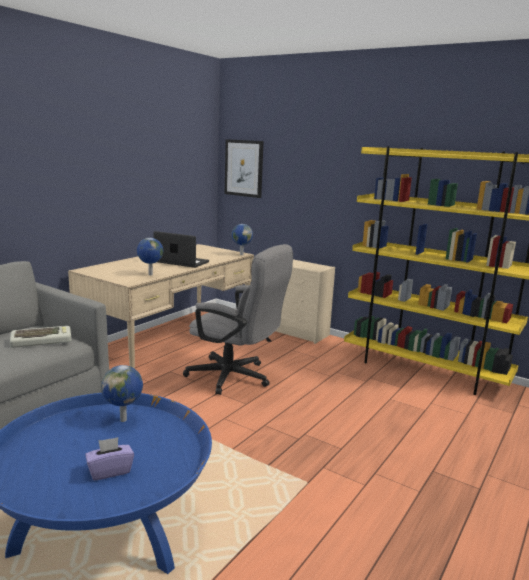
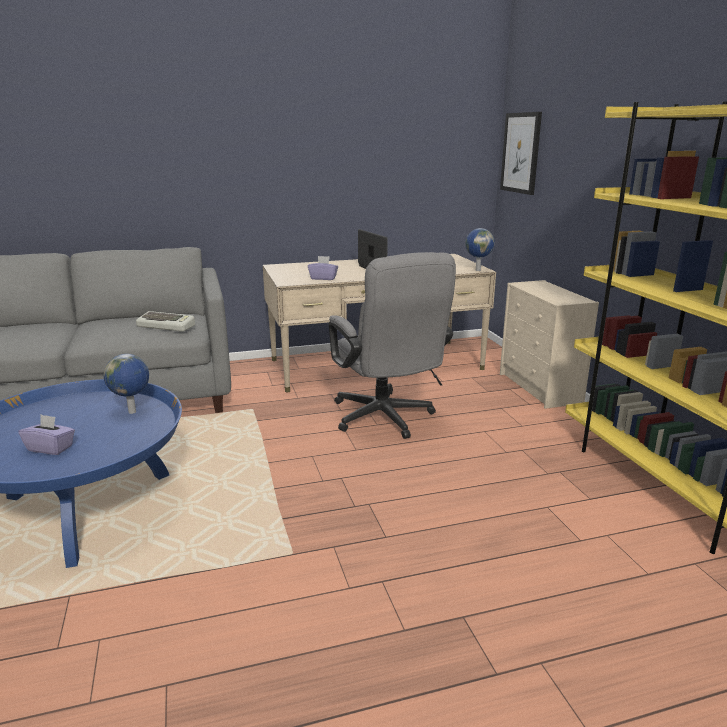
camera: 40 degrees right, 5 degrees up
globe [137,238,163,276] -> purple tissue box [308,256,338,280]

